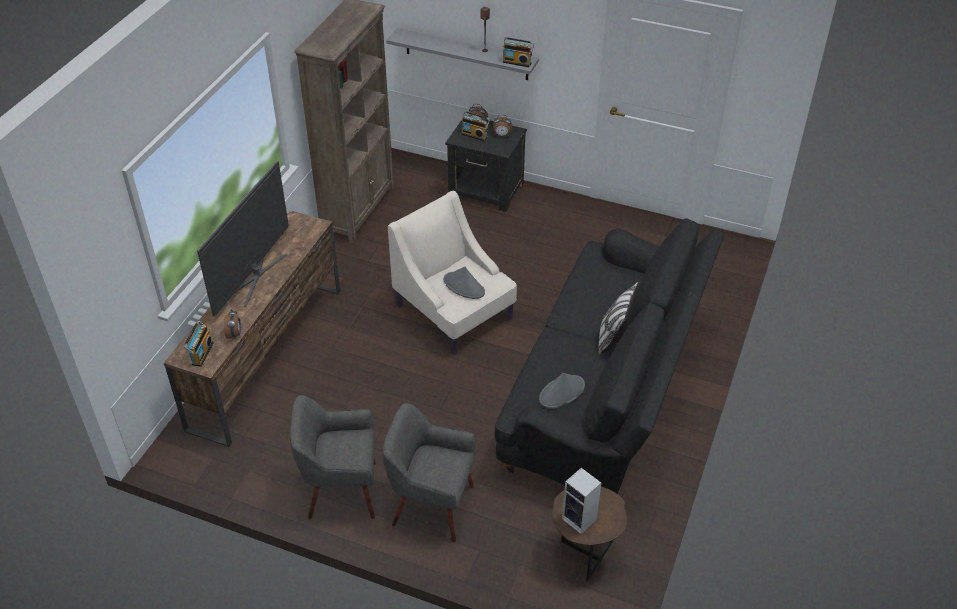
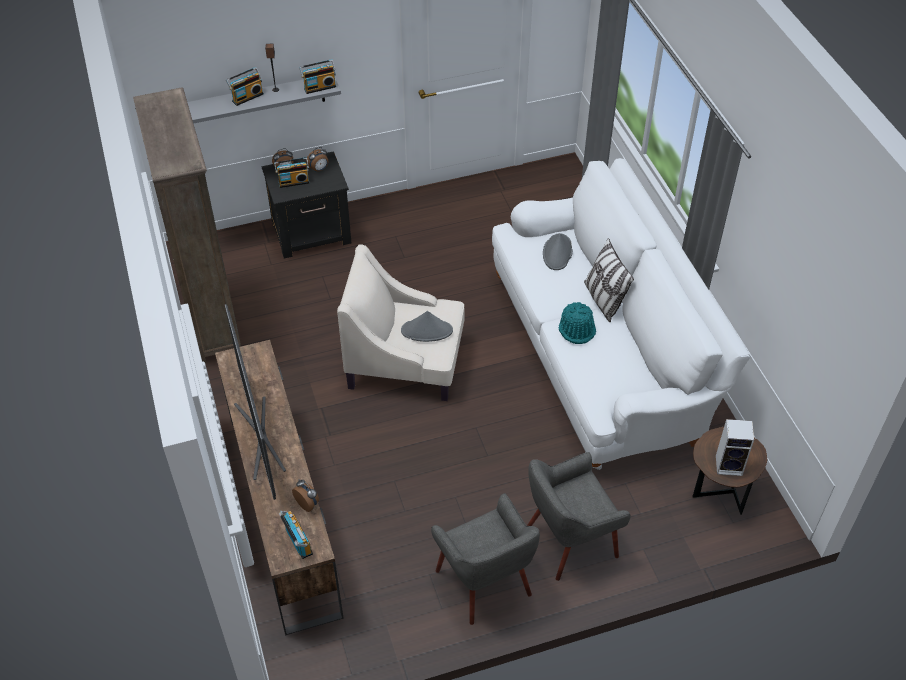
camera: 40 degrees left, 5 degrees up
grey armchair [290,395,376,519] -> grey armchair turned 75 degrees counterclockwise [431,493,540,625]
black sofa [495,218,725,494] -> white sofa [492,158,750,470]
grey hat [539,373,585,409] -> grey hat moved to [543,233,573,270]
none -> radio [226,67,264,106]
none -> turquoise hat [559,302,596,344]

